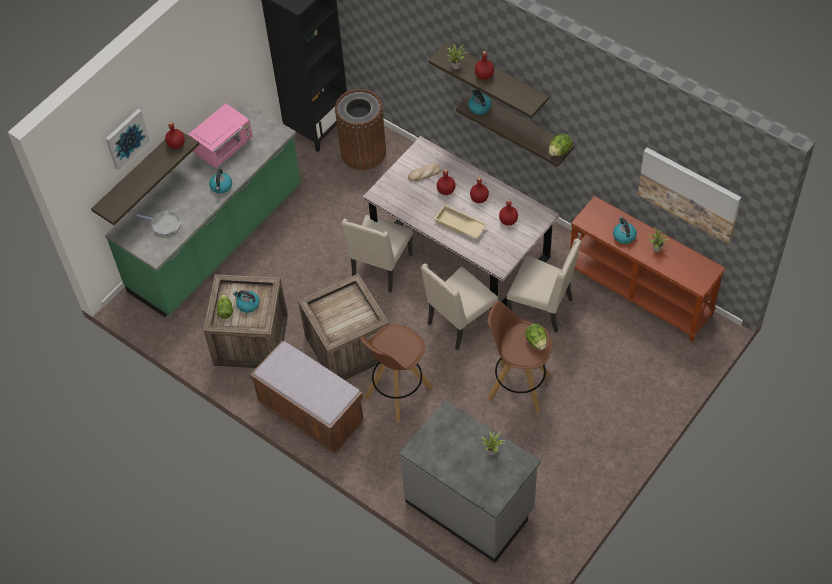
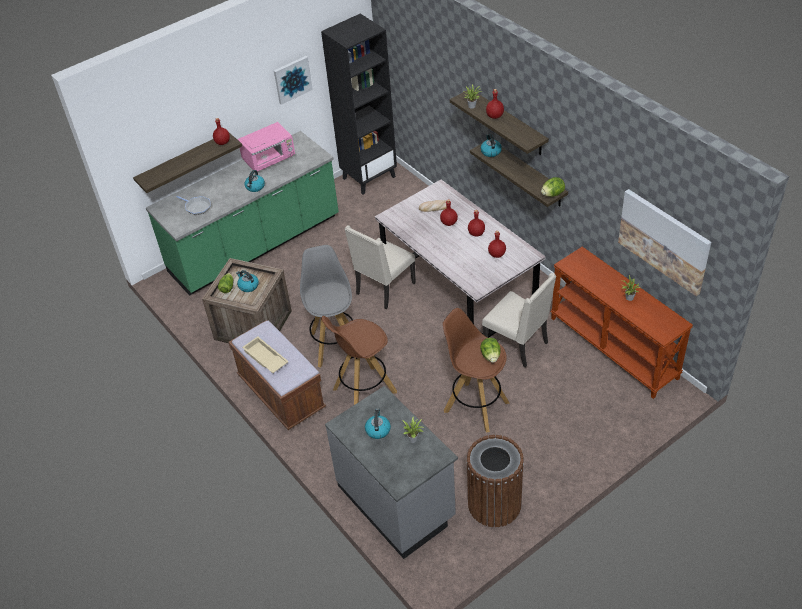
camera: 15 degrees right, 10 degrees down
picture [105,109,150,170] -> picture moved to [274,56,313,105]
crate [298,273,389,380] -> grey stool [300,245,353,368]
brown trash can [335,89,386,170] -> brown trash can moved to [467,435,524,527]
beige chair [421,263,498,350] -> none
beige tray [434,204,487,239] -> beige tray moved to [242,336,289,373]
kettle [613,217,637,244] -> kettle moved to [365,408,391,439]

